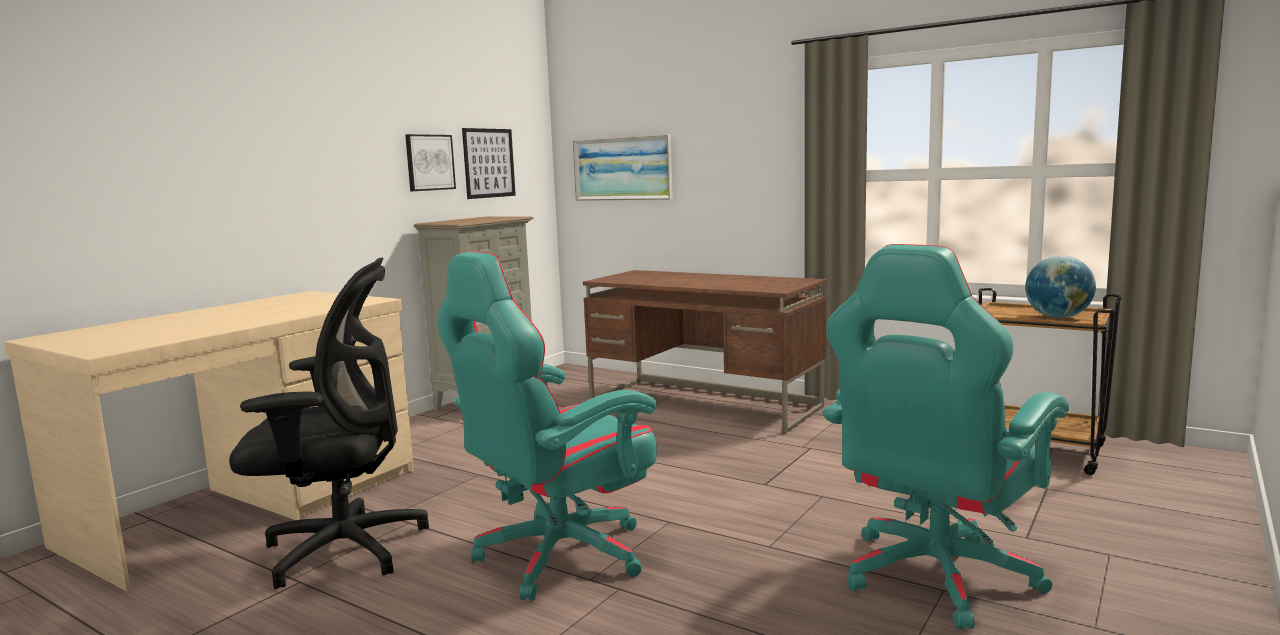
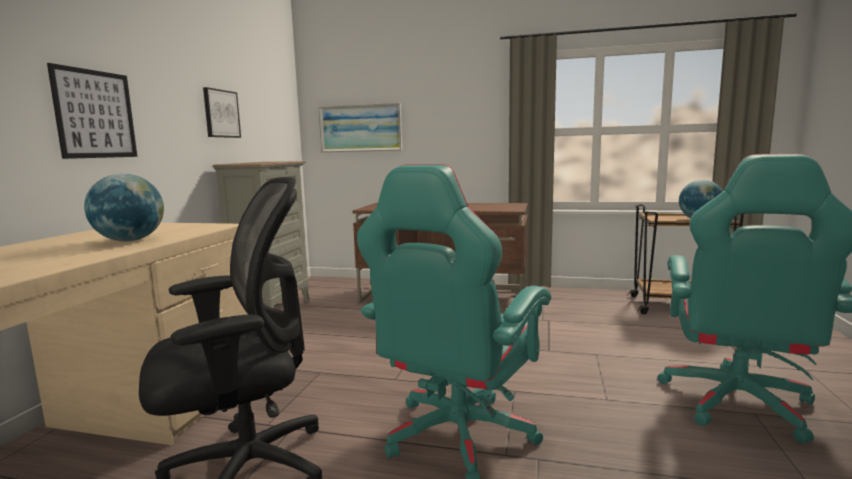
camera: 20 degrees left, 0 degrees up
picture [462,128,516,199] -> picture moved to [47,63,137,159]
none -> globe [84,174,164,241]

